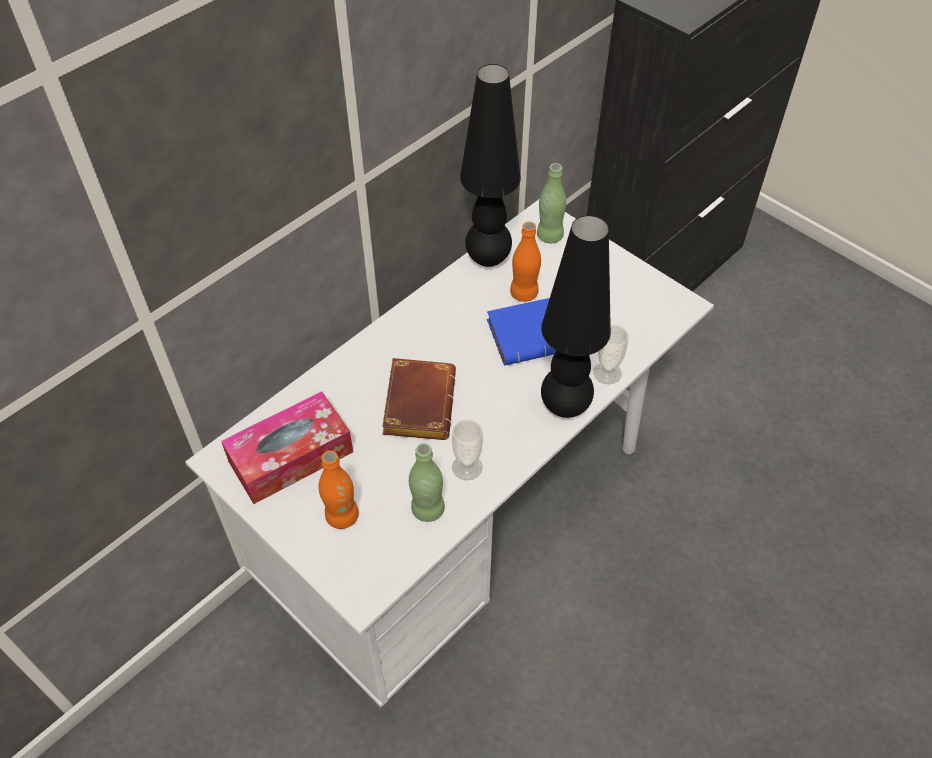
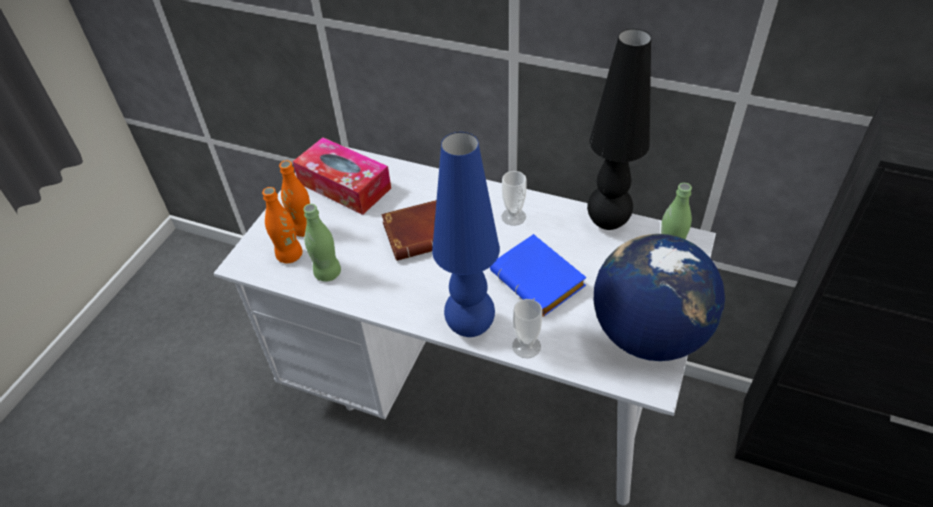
camera: 70 degrees right, 5 degrees down
cup [452,419,483,480] -> cup moved to [501,171,527,226]
orange bottle [510,222,541,302] -> orange bottle moved to [262,187,303,263]
black table lamp [541,215,611,418] -> blue table lamp [432,132,500,337]
none -> globe [594,234,725,361]

